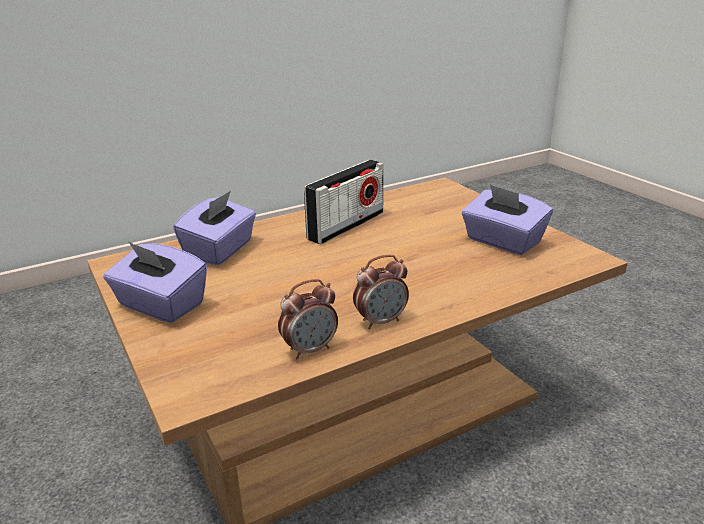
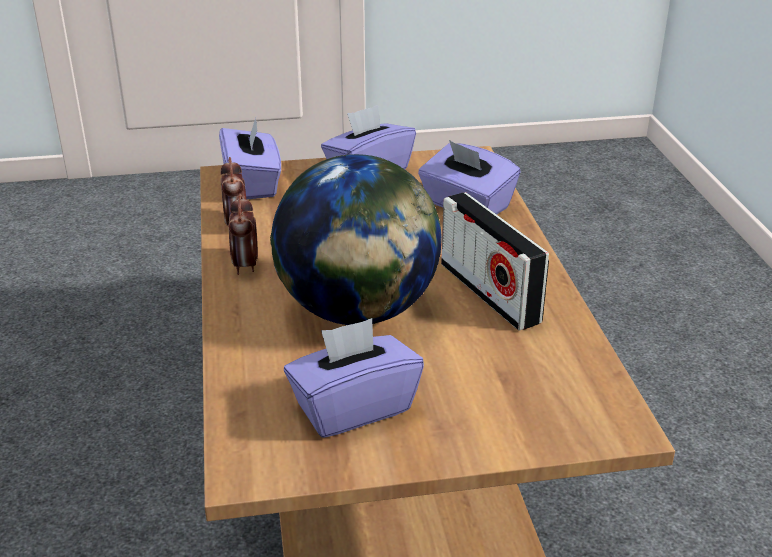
camera: 110 degrees right, 5 degrees up
none -> purple tissue box [219,118,281,200]
none -> globe [270,154,442,325]

